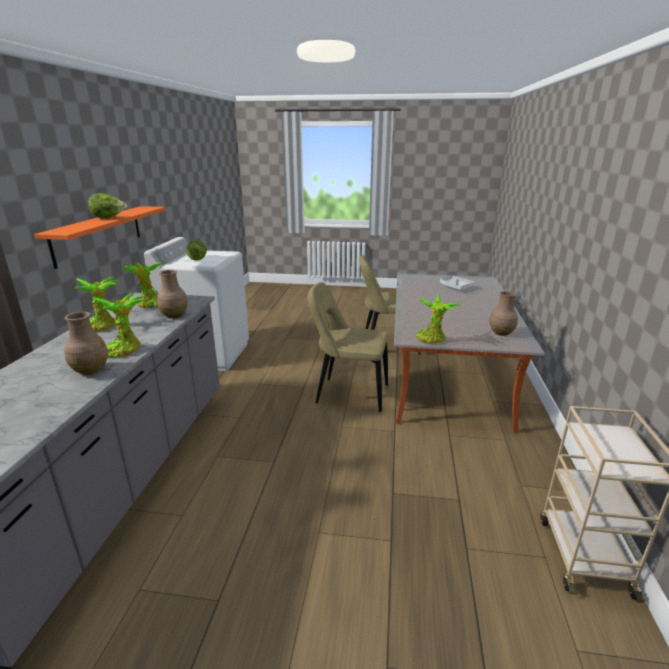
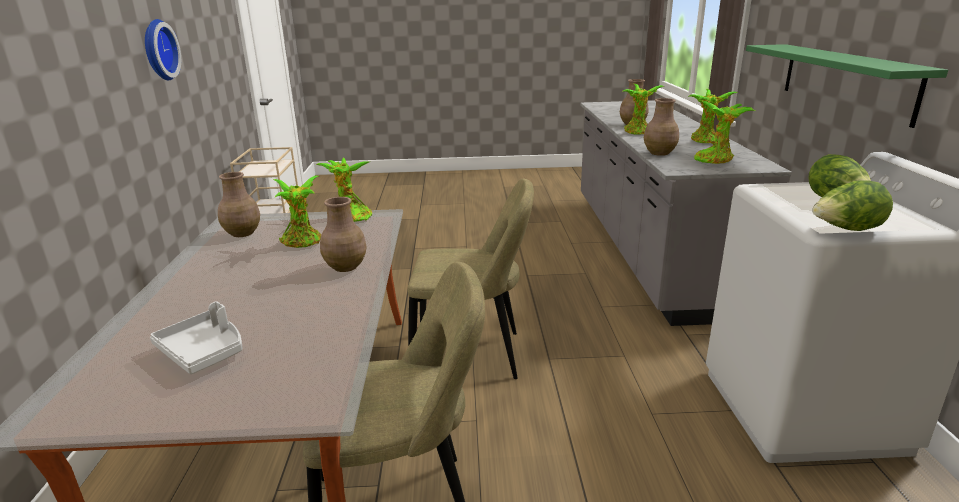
camera: 170 degrees right, 0 degrees up
orange shelf [34,206,165,269] -> green shelf [746,44,948,128]
lettuce [88,193,127,218] -> lettuce moved to [812,181,893,231]
none -> wall clock [145,19,181,80]
none -> potted plant [273,176,321,248]
none -> brown vase [320,197,367,272]

